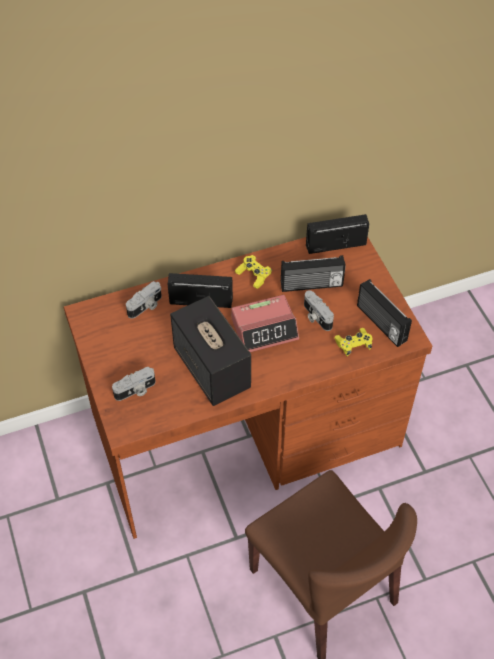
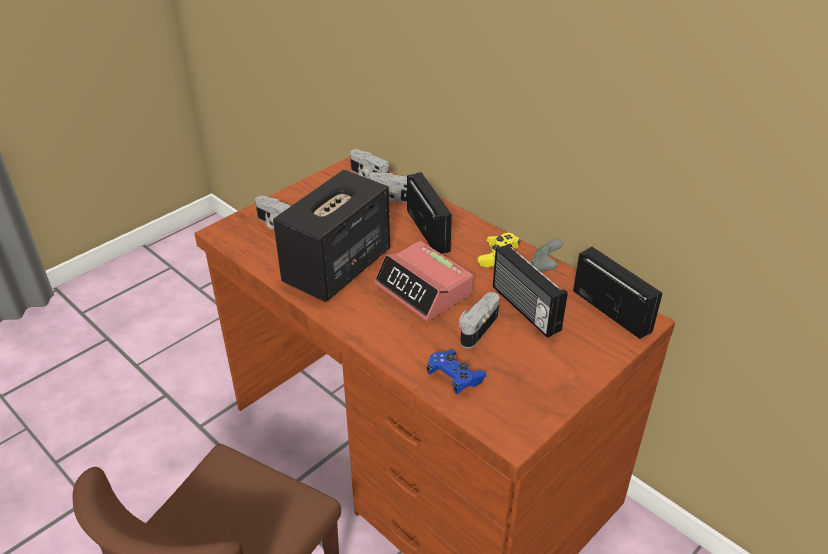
camera: 65 degrees right, 15 degrees down
yellow game controller [334,328,373,356] -> blue game controller [426,350,487,394]
radio [357,279,412,347] -> none
none -> camera [350,149,389,179]
none -> grey game controller [531,239,563,272]

